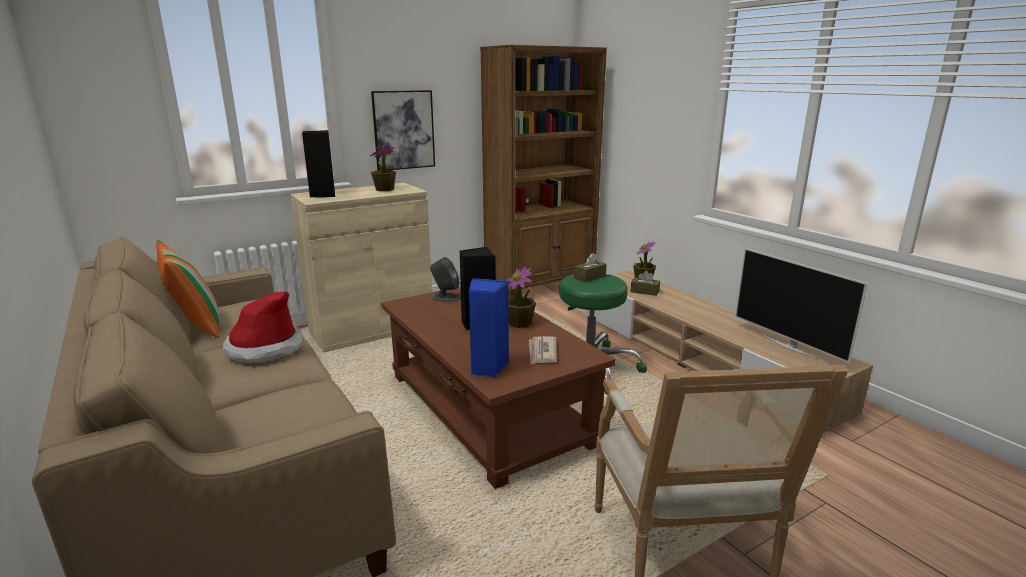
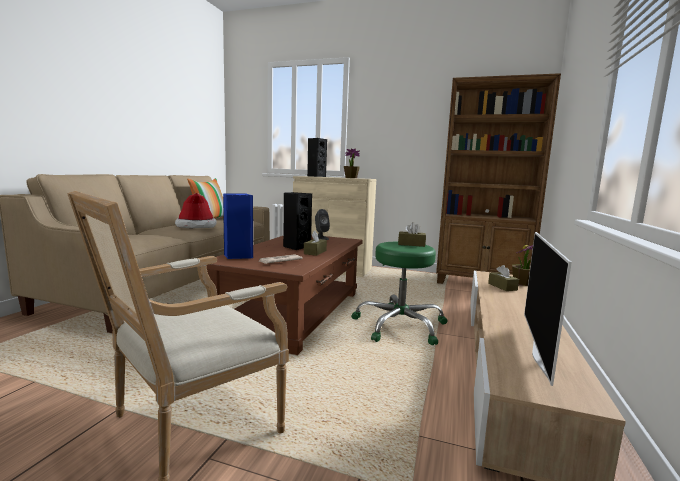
camera: 50 degrees right, 10 degrees down
picture [371,90,435,170] -> none
potted plant [506,267,536,328] -> brown tissue box [304,230,327,256]

